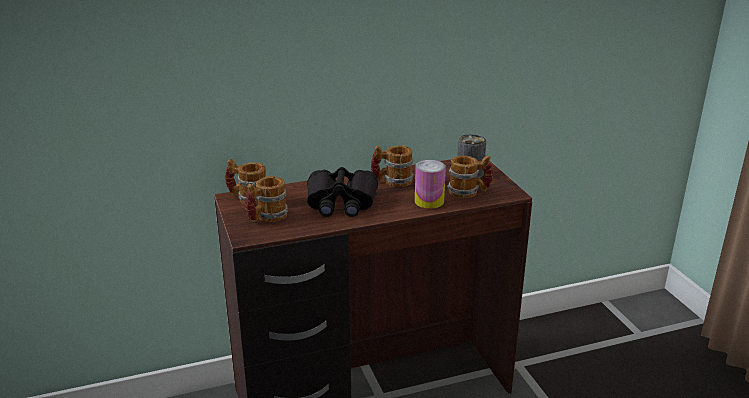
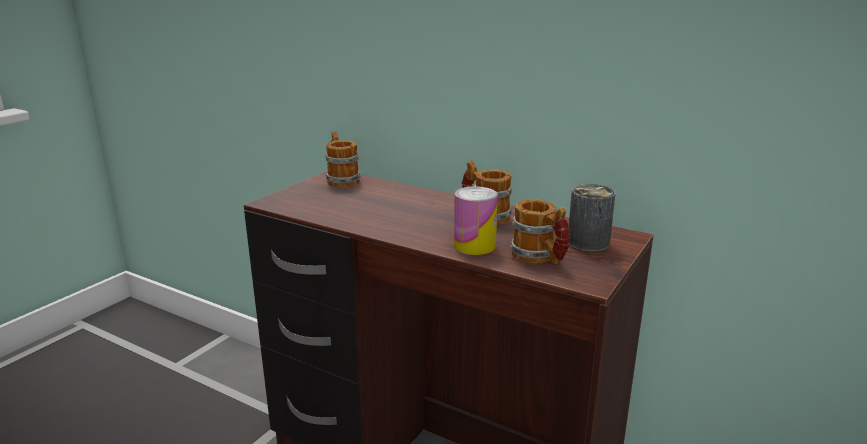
camera: 50 degrees right, 5 degrees down
mug [245,176,288,222] -> none
black binoculars [307,167,378,217] -> none

